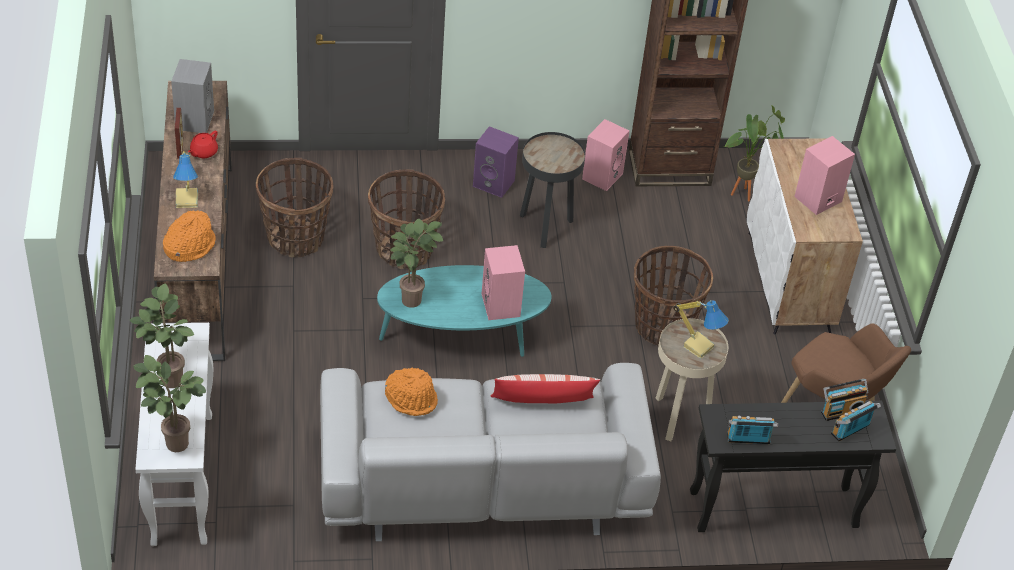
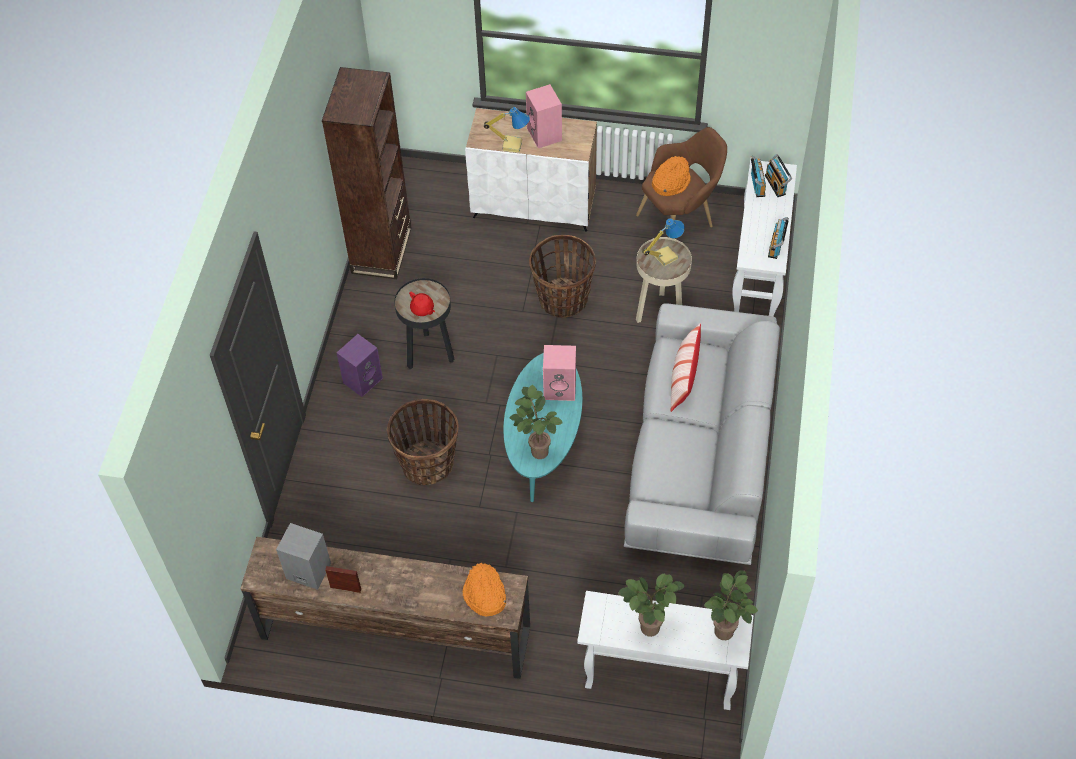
camera: 70 degrees left, 10 degrees up
table lamp [173,151,198,208] -> table lamp moved to [484,107,530,153]
red teapot [188,131,218,158] -> red teapot moved to [409,291,435,316]
basket [256,158,333,257] -> none
orange hat [385,367,438,416] -> orange hat moved to [652,156,691,196]
pink speaker [582,119,629,191] -> none
black console table [690,401,896,532] -> white console table [732,160,797,316]
potted plant [724,105,785,201] -> none

